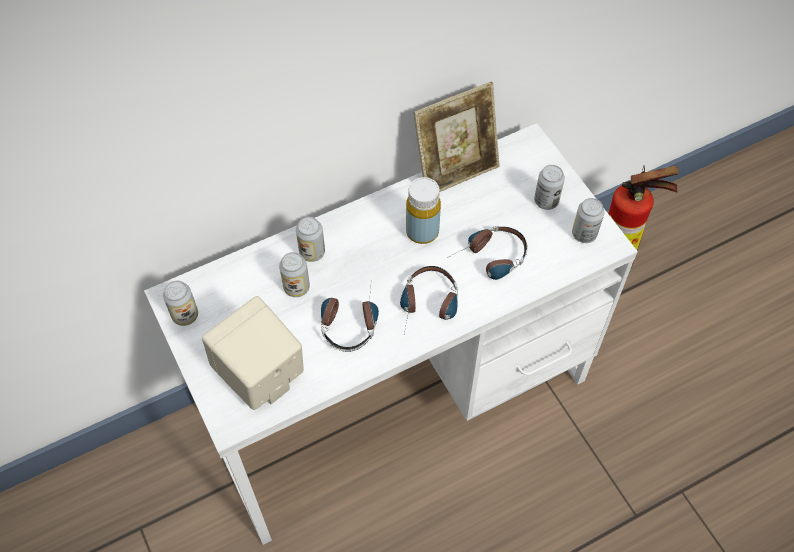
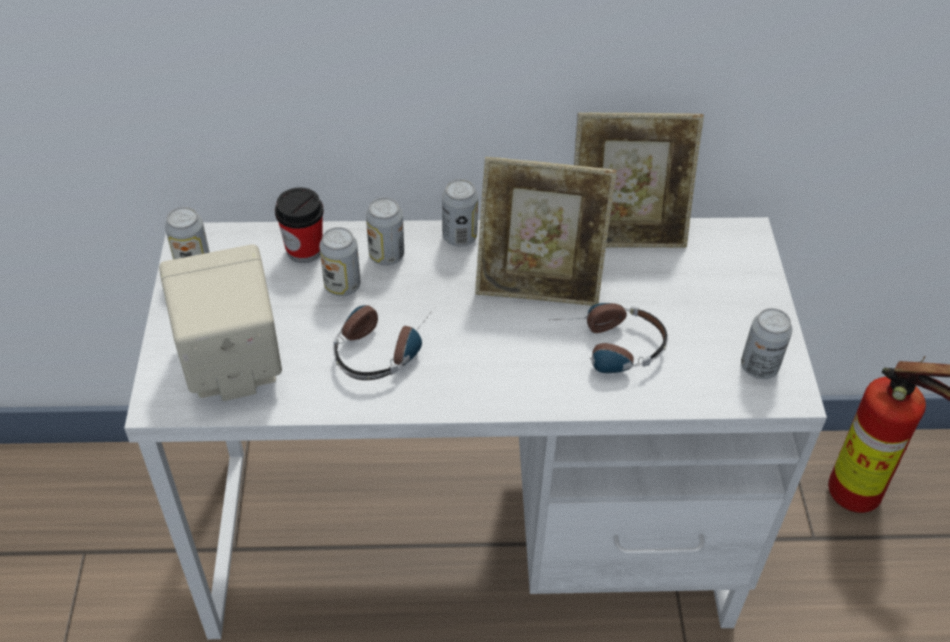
camera: 25 degrees right, 10 degrees down
headphones [400,266,458,334] -> none
yellow bottle [406,177,441,244] -> picture frame [475,157,617,306]
can [534,165,565,210] -> can moved to [442,179,478,247]
none -> cup [275,187,324,263]

